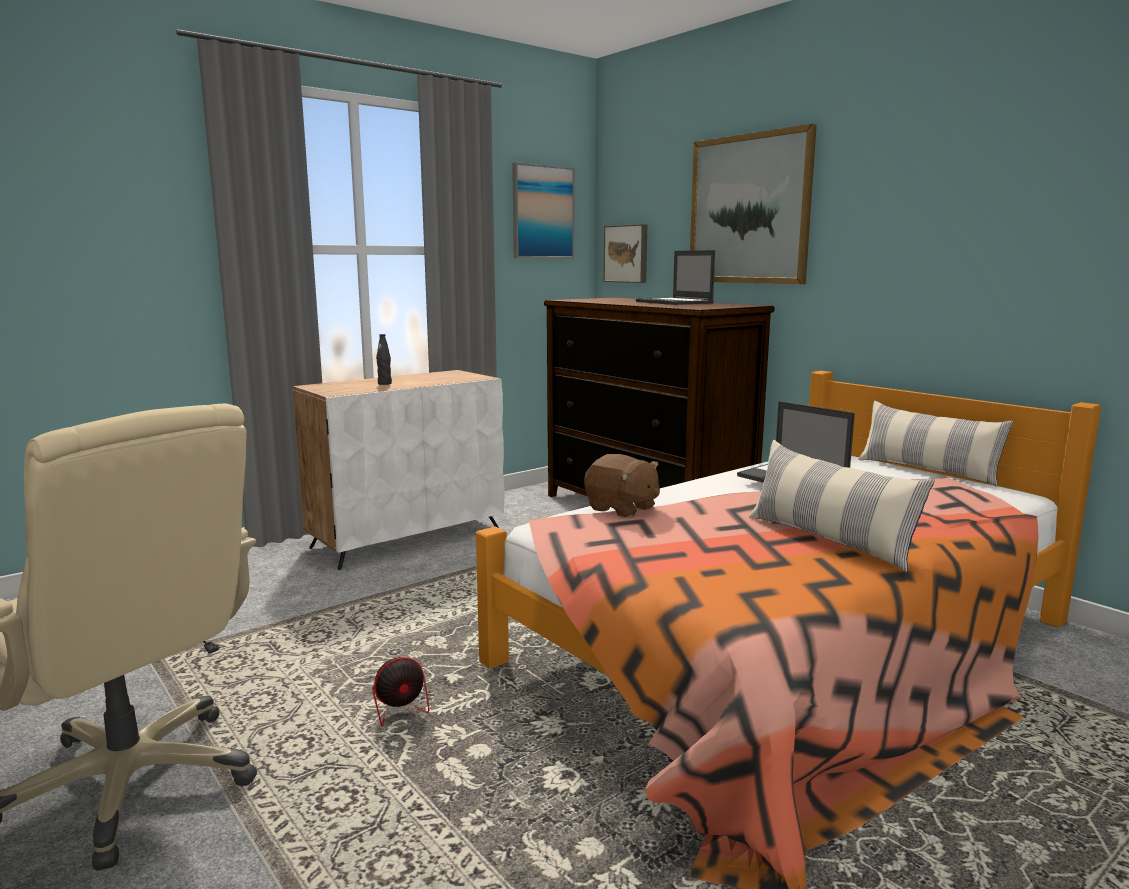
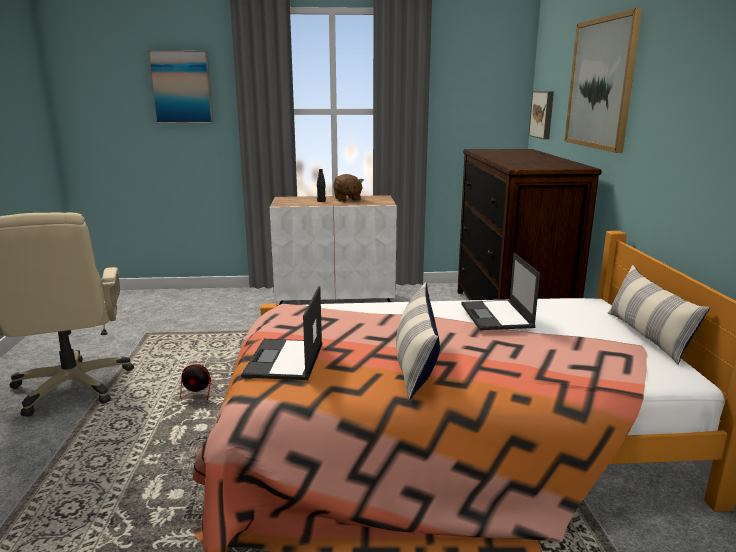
camera: 35 degrees right, 5 degrees up
picture [512,162,575,258] -> picture moved to [147,50,213,124]
brown plush toy [584,454,660,518] -> brown plush toy moved to [333,174,364,202]
laptop [636,250,715,305] -> laptop moved to [241,286,322,380]

